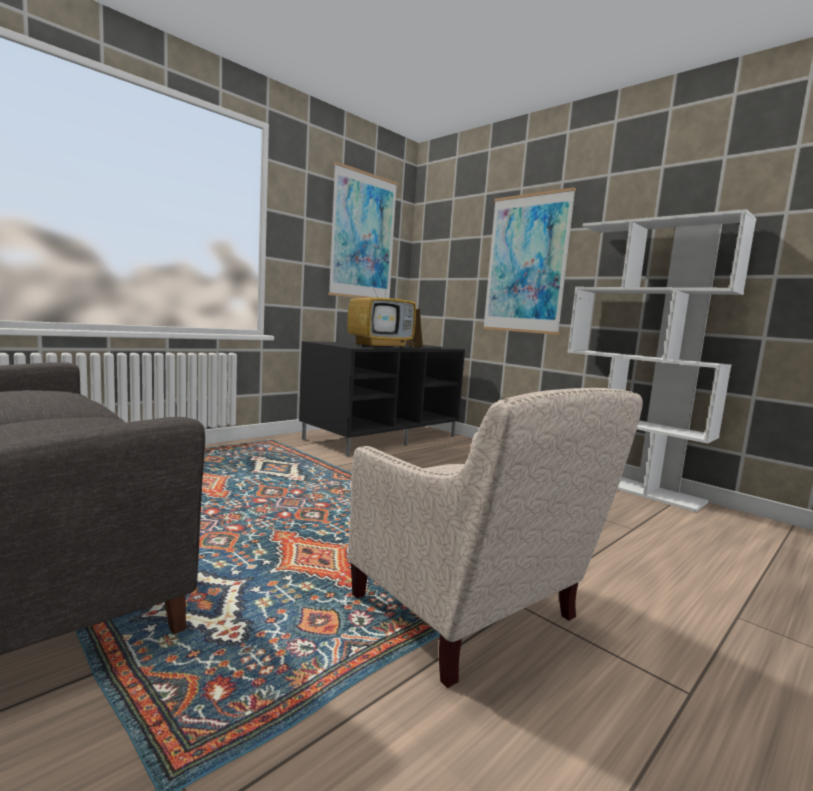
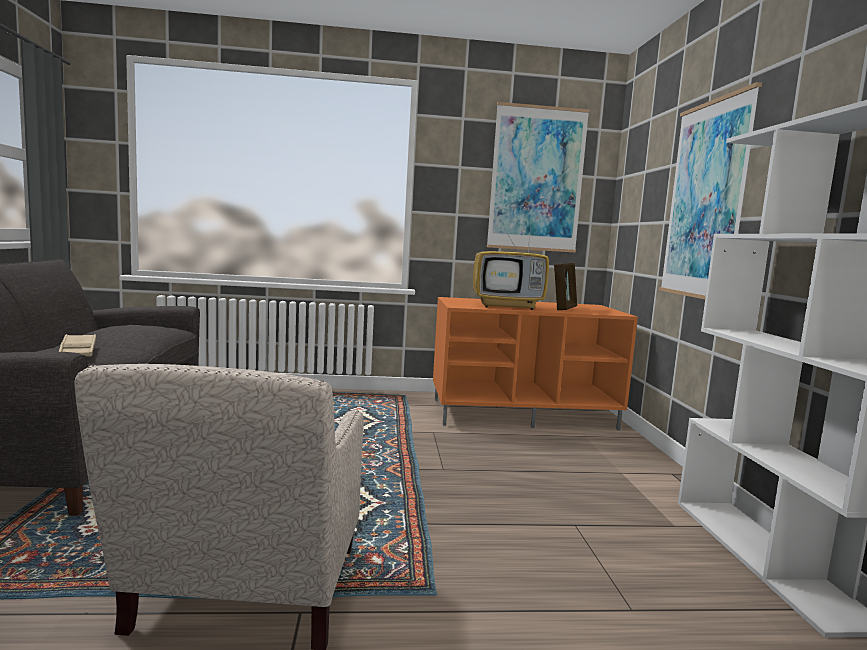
camera: 40 degrees right, 0 degrees up
black tv stand [299,341,465,457] -> orange tv stand [433,297,638,430]
none -> beige tray [59,334,96,357]

